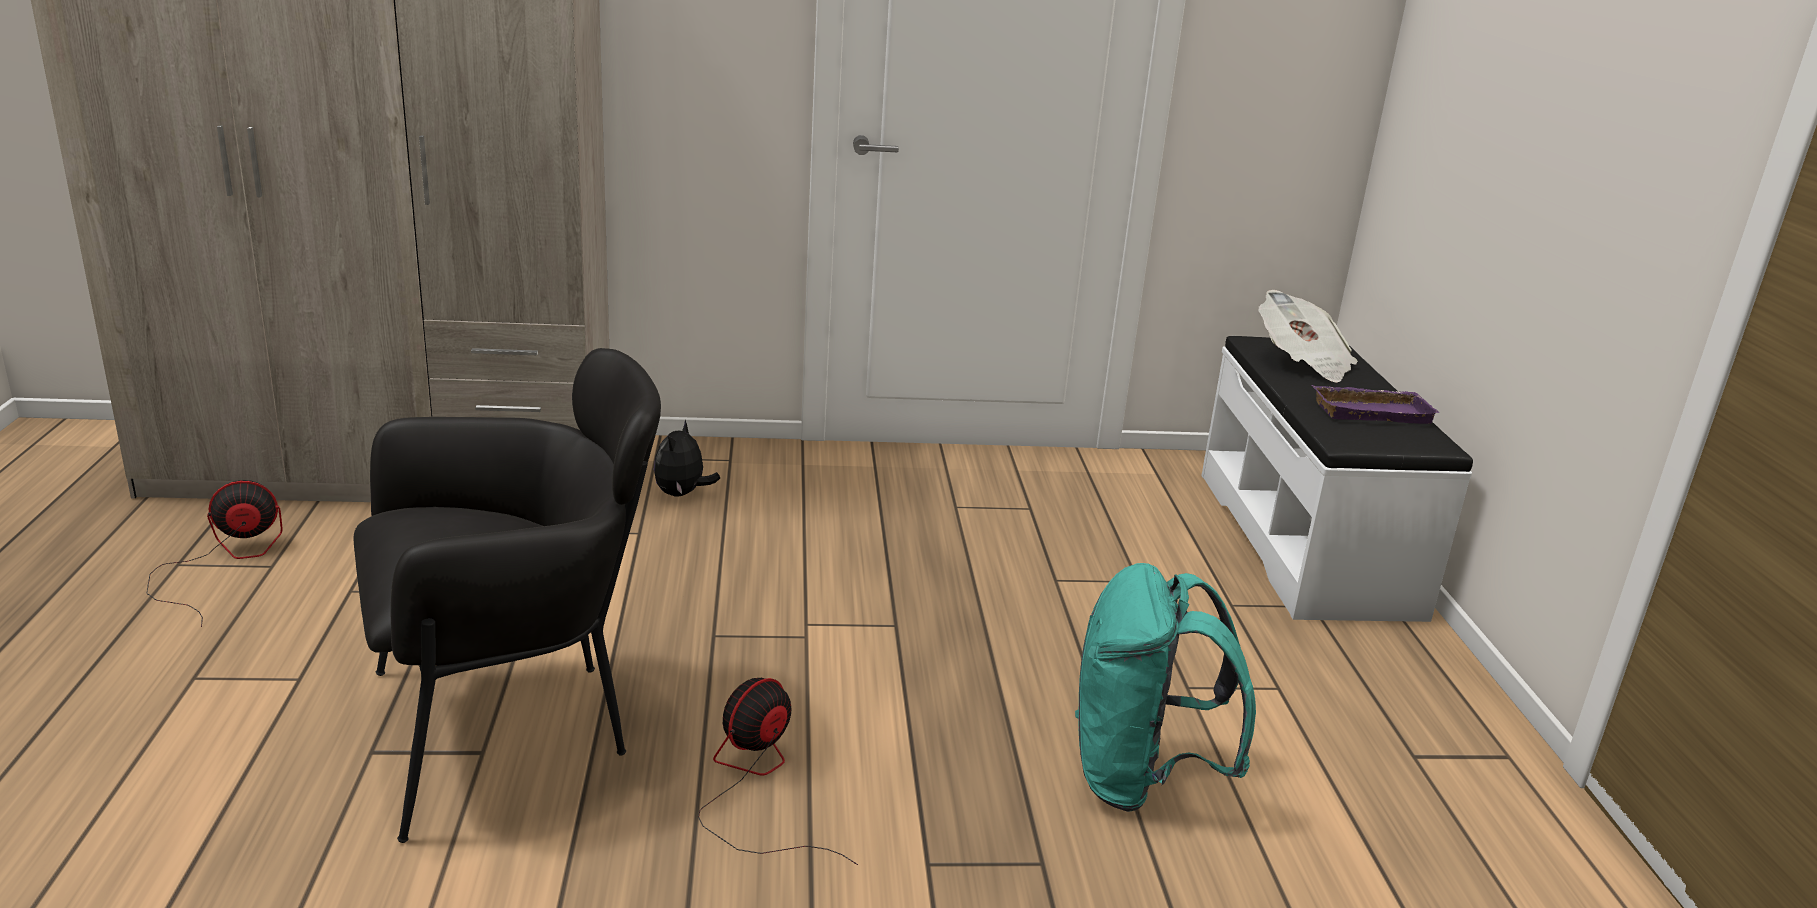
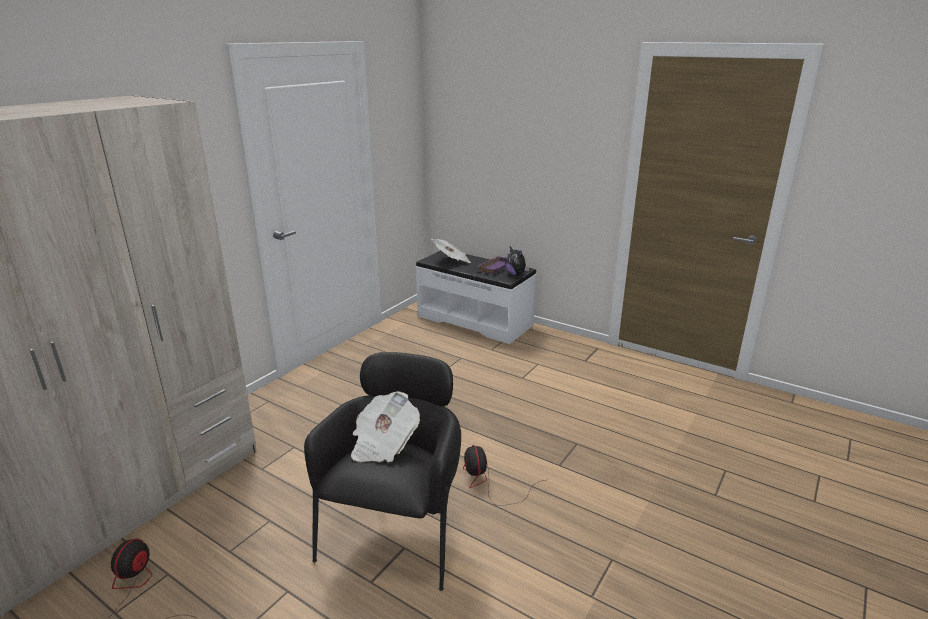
camera: 50 degrees left, 0 degrees up
plush toy [654,420,720,497] -> plush toy moved to [505,247,529,276]
turquoise backpack [1075,563,1256,812] -> none
none -> newspaper [351,391,420,462]

